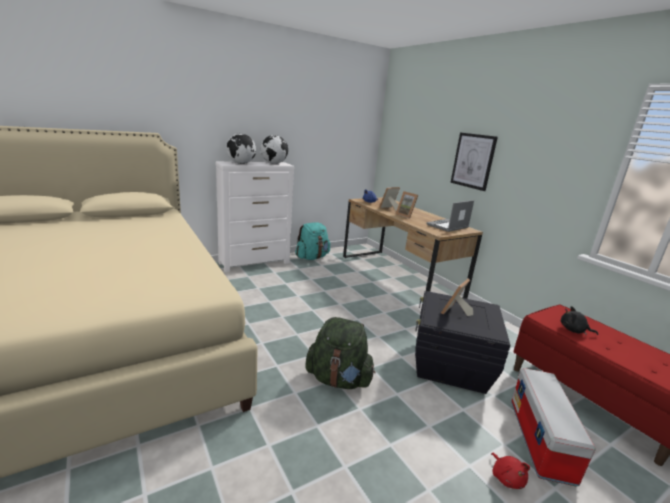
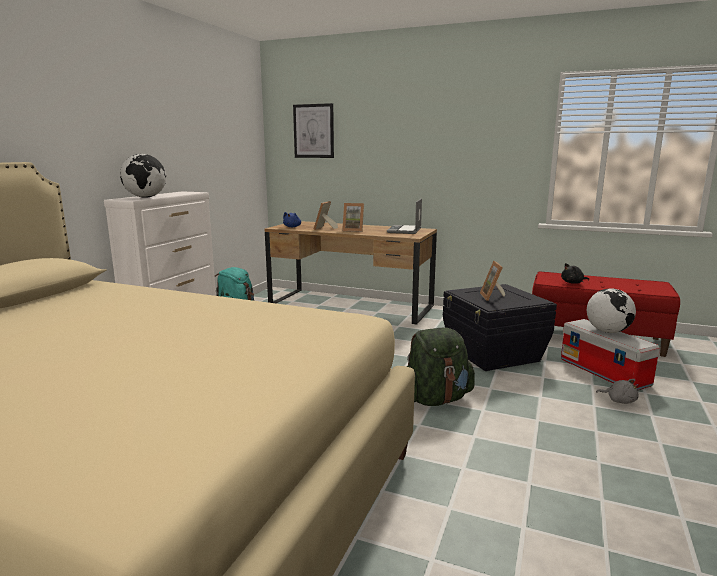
camera: 35 degrees left, 5 degrees down
globe [260,135,288,164] -> globe moved to [587,288,636,333]
picture [451,132,498,191] -> picture moved to [293,103,334,158]
red plush toy [491,453,530,489] -> grey plush toy [596,379,639,404]

